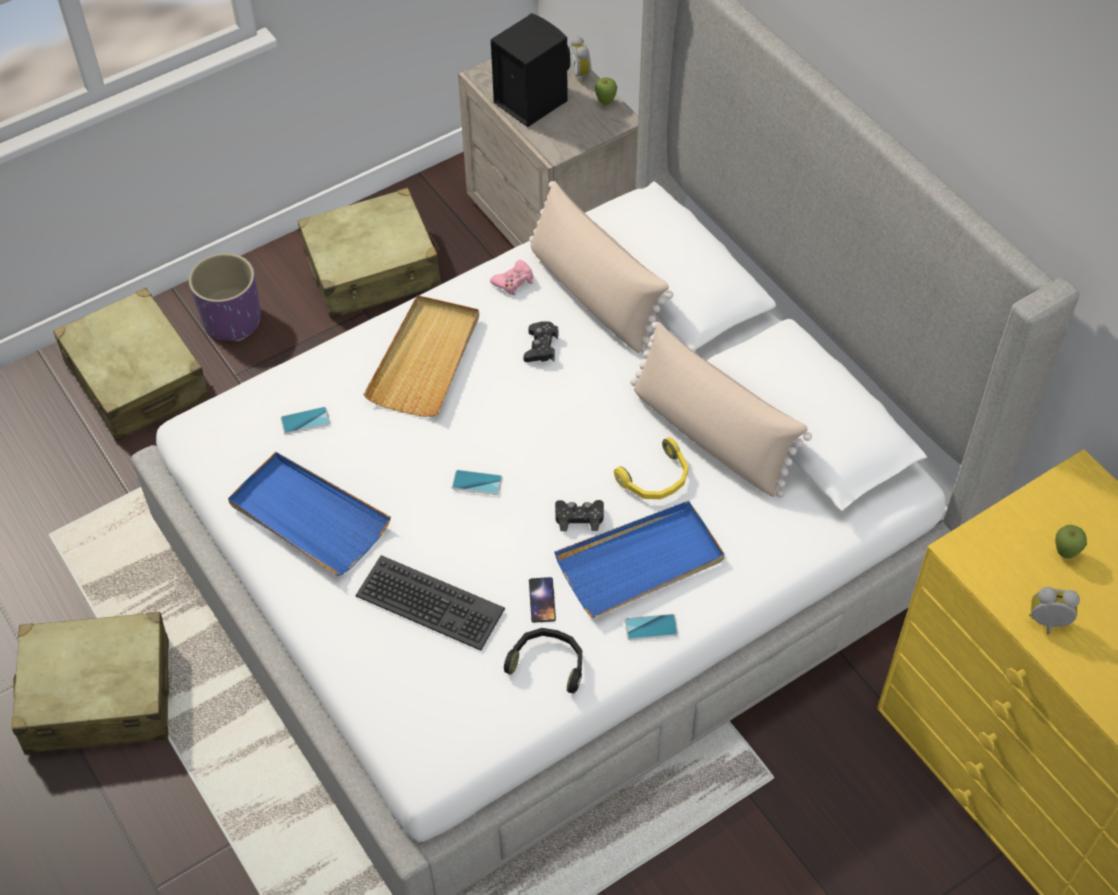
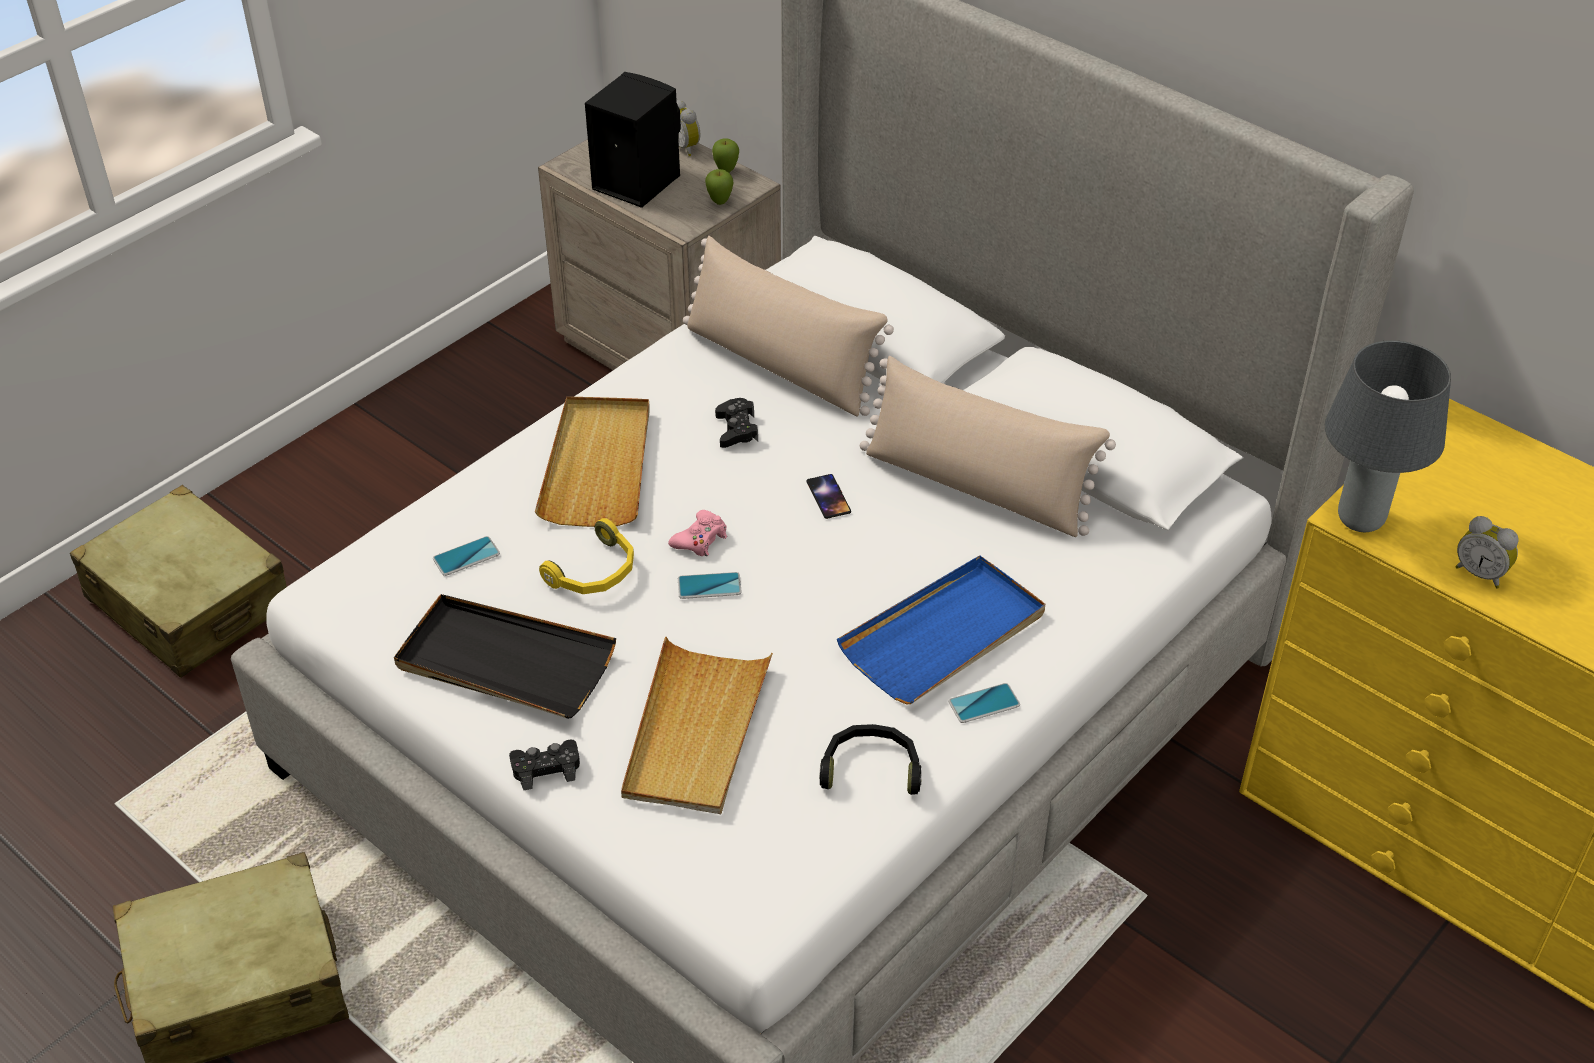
camera: 15 degrees left, 10 degrees down
purple planter [189,253,261,341] -> none
blue tray [228,452,391,576] -> black tray [394,594,616,719]
beige suitcase [298,188,441,319] -> none
keyboard [355,555,505,651] -> beige tray [621,637,773,814]
pink game controller [490,260,533,295] -> pink game controller moved to [668,510,727,556]
phone [529,577,556,623] -> phone moved to [806,474,851,519]
black game controller [555,500,604,531] -> black game controller moved to [509,740,580,790]
yellow headphones [614,437,688,499] -> yellow headphones moved to [539,518,634,594]
alarm clock [1029,587,1080,635] -> alarm clock turned 135 degrees counterclockwise [1455,516,1519,589]
apple [1055,525,1087,559] -> apple moved to [705,169,733,205]
none -> grey table lamp [1325,340,1451,532]

